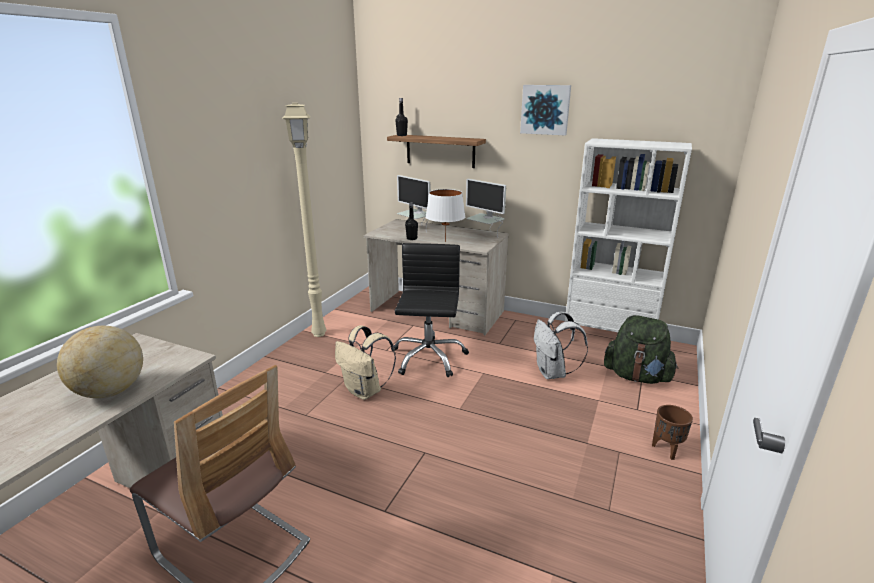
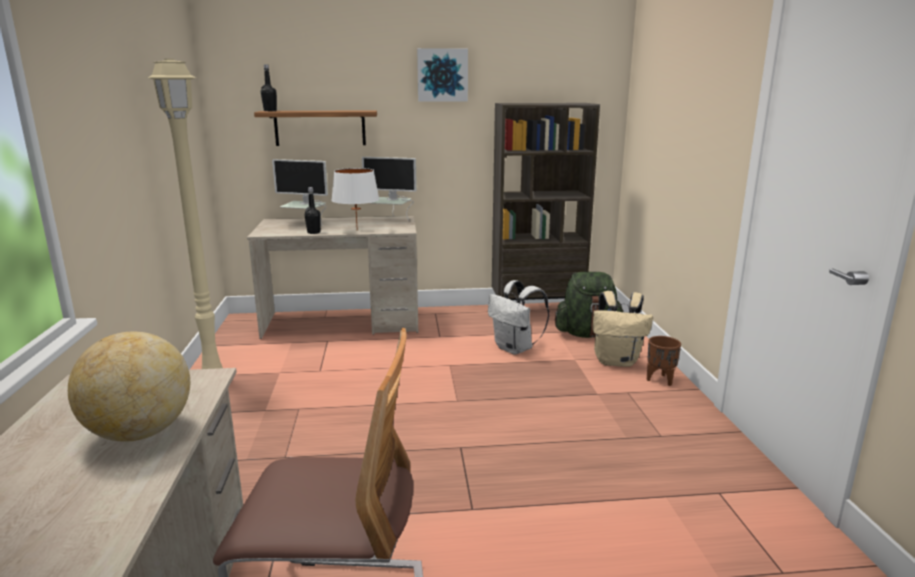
camera: 30 degrees left, 5 degrees down
beige backpack [335,325,396,400] -> beige backpack moved to [592,291,653,367]
black office chair [391,243,469,377] -> none
white bookcase [565,138,692,341] -> brown bookcase [492,103,600,300]

